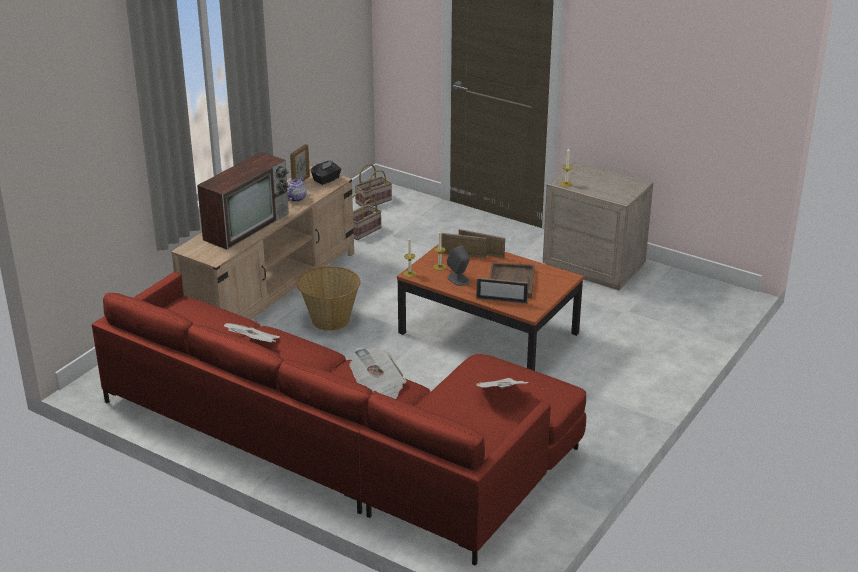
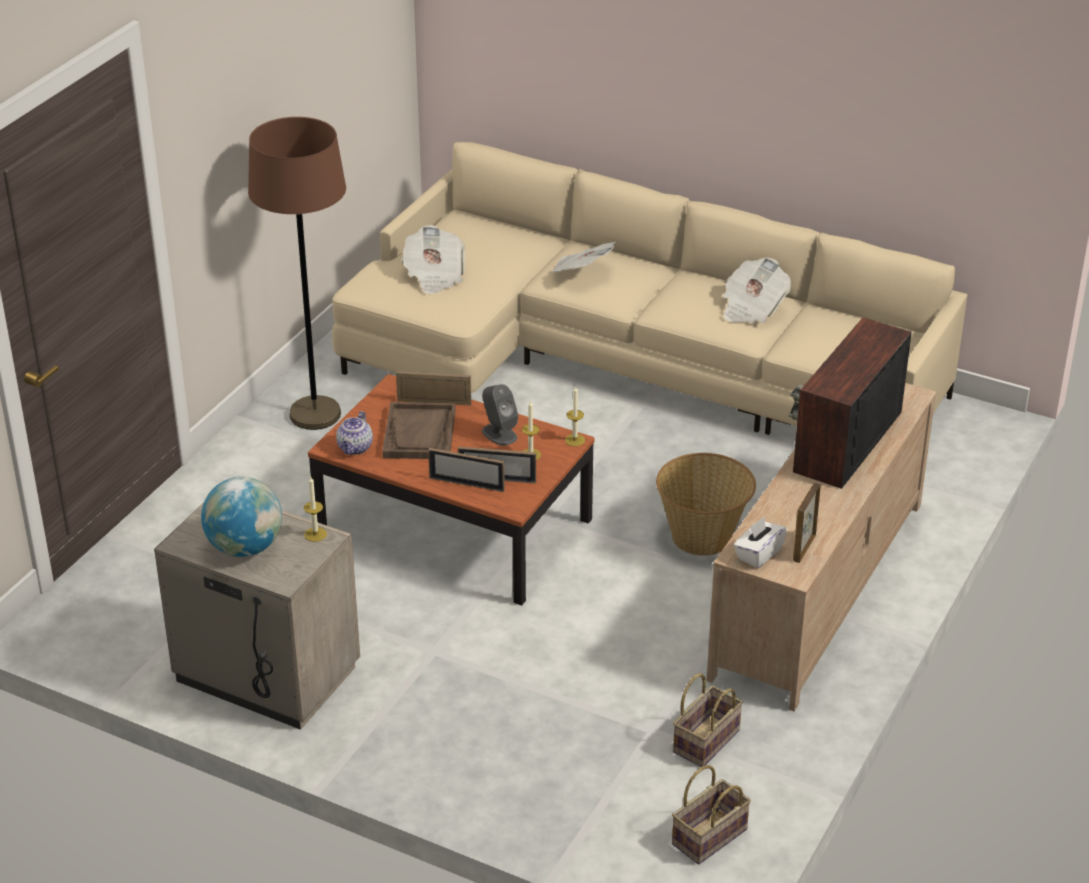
camera: 175 degrees right, 5 degrees up
red sofa [92,272,586,566] -> beige sofa [332,142,968,435]
teapot [287,177,307,202] -> teapot moved to [336,411,373,455]
black tissue box [311,161,341,185] -> white tissue box [734,517,787,568]
none -> globe [201,477,282,557]
none -> brown floor lamp [248,117,346,430]

